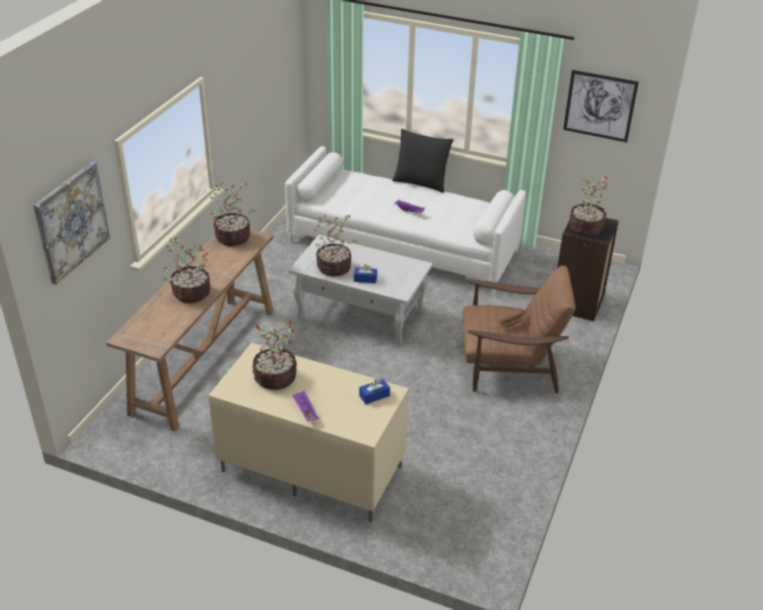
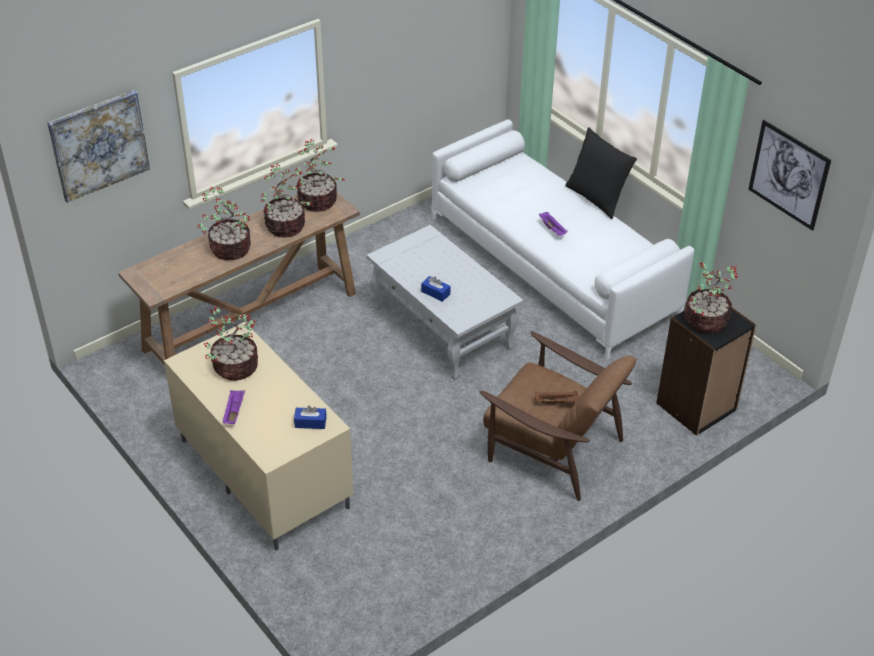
camera: 30 degrees right, 5 degrees up
potted plant [315,215,357,277] -> potted plant moved to [261,163,313,238]

